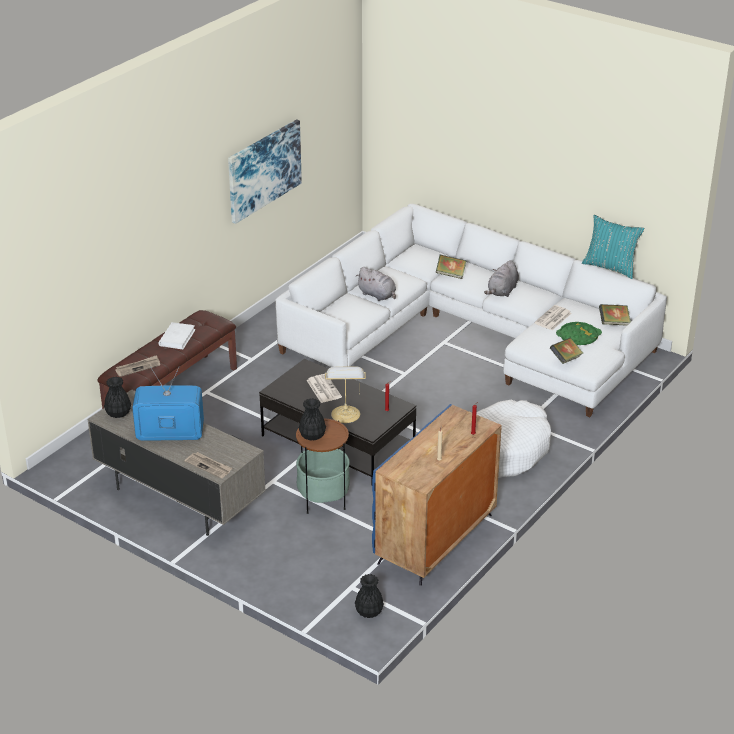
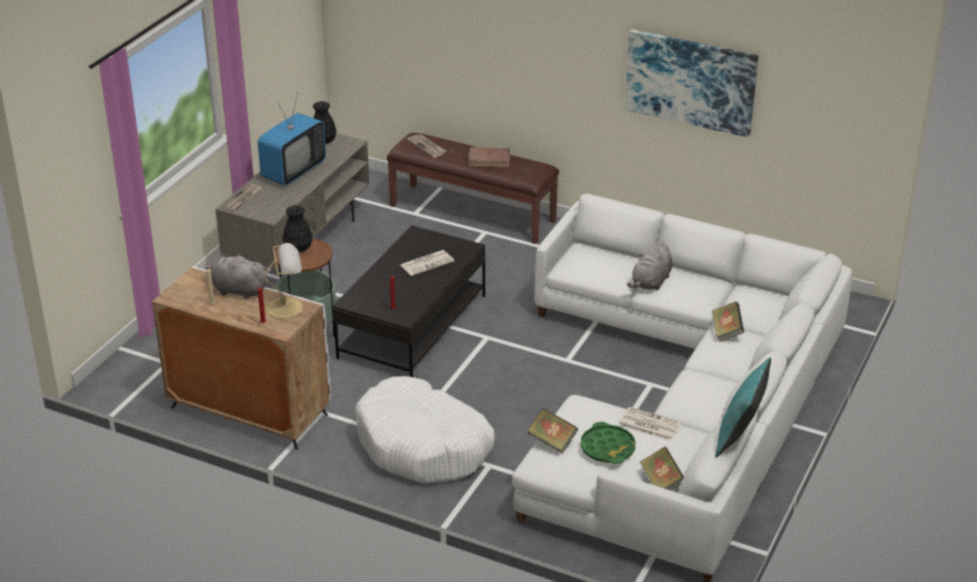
camera: 80 degrees right, 0 degrees up
television [132,367,204,441] -> television turned 45 degrees clockwise [258,92,326,186]
white book [158,322,196,349] -> brown book [468,147,510,167]
table lamp [325,366,366,423] -> table lamp moved to [263,243,303,319]
black vase [355,574,384,618] -> none
blue cabinet [372,404,502,586] -> white cabinet [152,266,331,449]
grey plush toy [484,260,519,297] -> grey plush toy moved to [205,254,268,299]

